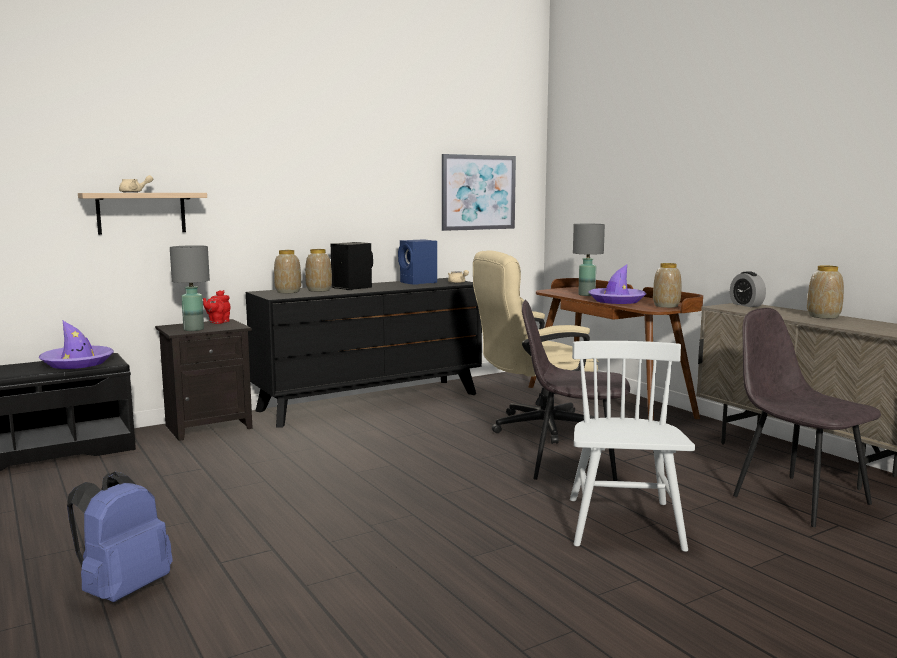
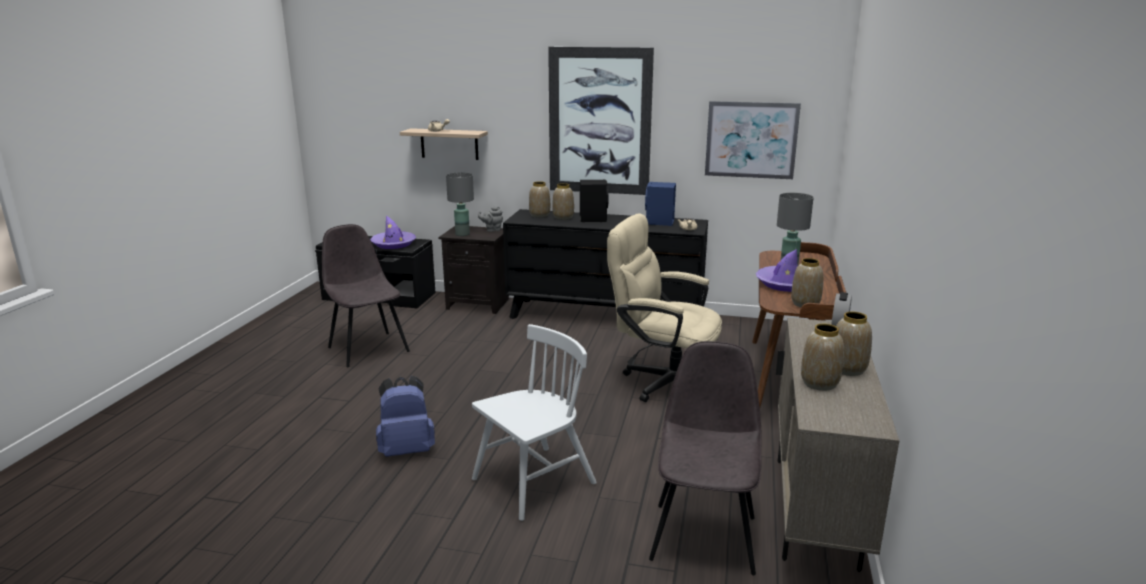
camera: 45 degrees right, 10 degrees up
blue backpack [67,472,173,602] -> blue backpack moved to [376,376,435,457]
red teapot [203,290,230,324] -> grey teapot [478,207,503,232]
grey chair [522,300,630,481] -> grey chair moved to [322,224,410,367]
none -> picture [548,47,654,195]
none -> vase [801,324,844,391]

